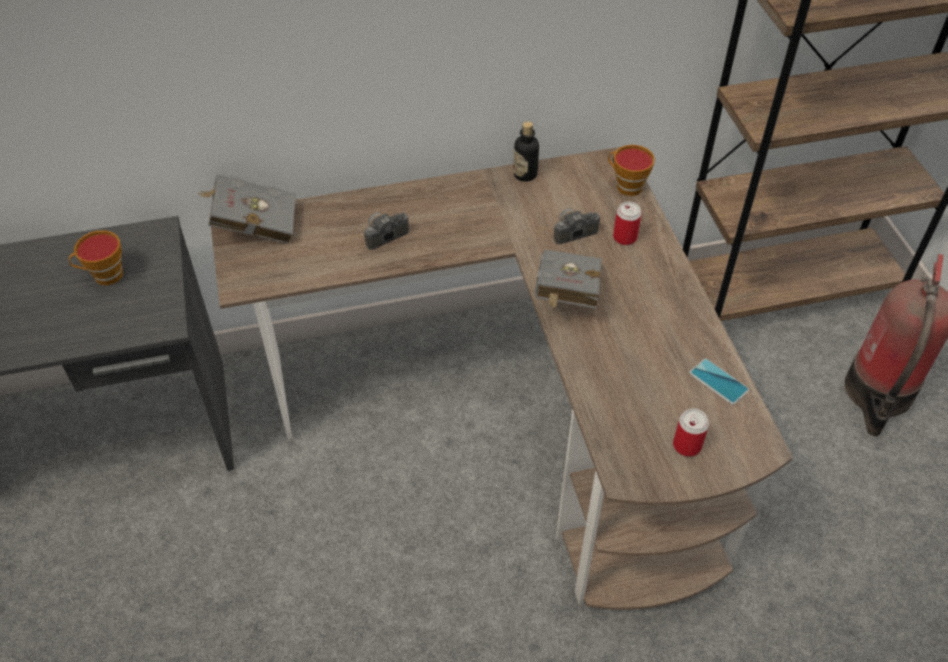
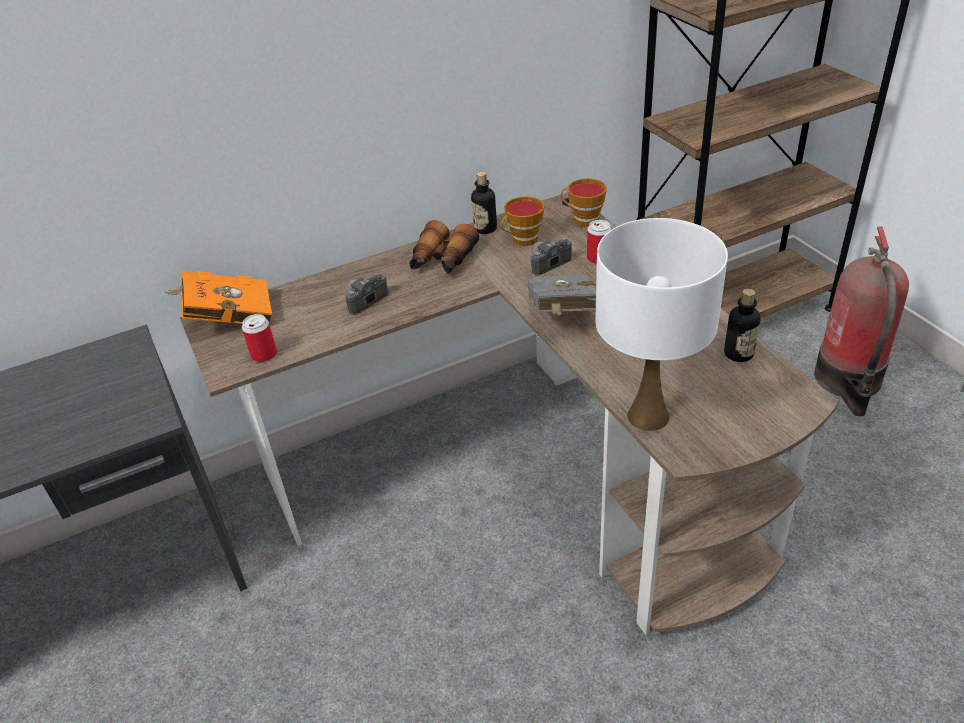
camera: 10 degrees left, 10 degrees down
cup [69,230,123,285] -> cup moved to [501,196,544,246]
grey book [197,175,296,244] -> orange book [164,271,272,324]
can [673,408,709,457] -> can moved to [242,314,277,362]
phone [689,359,749,405] -> bottle [724,288,761,362]
none -> binoculars [409,220,479,274]
none -> white table lamp [596,218,728,431]

